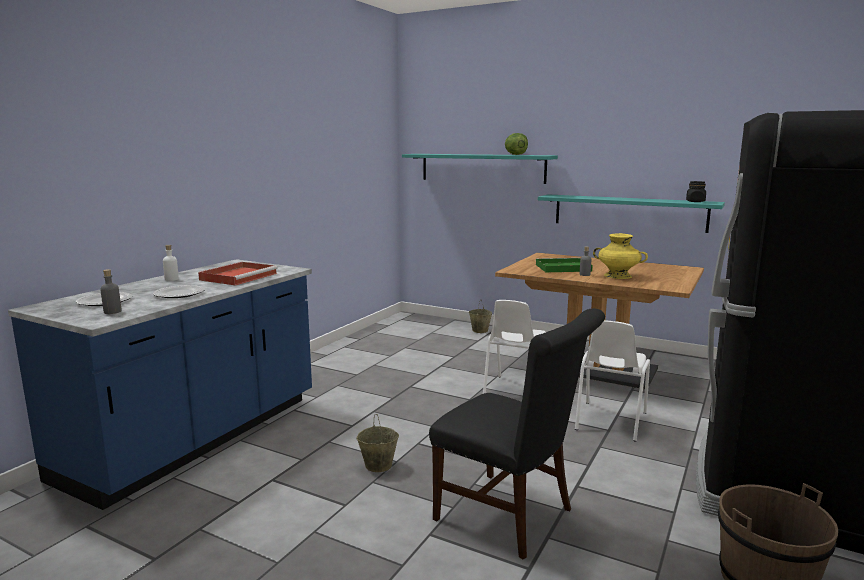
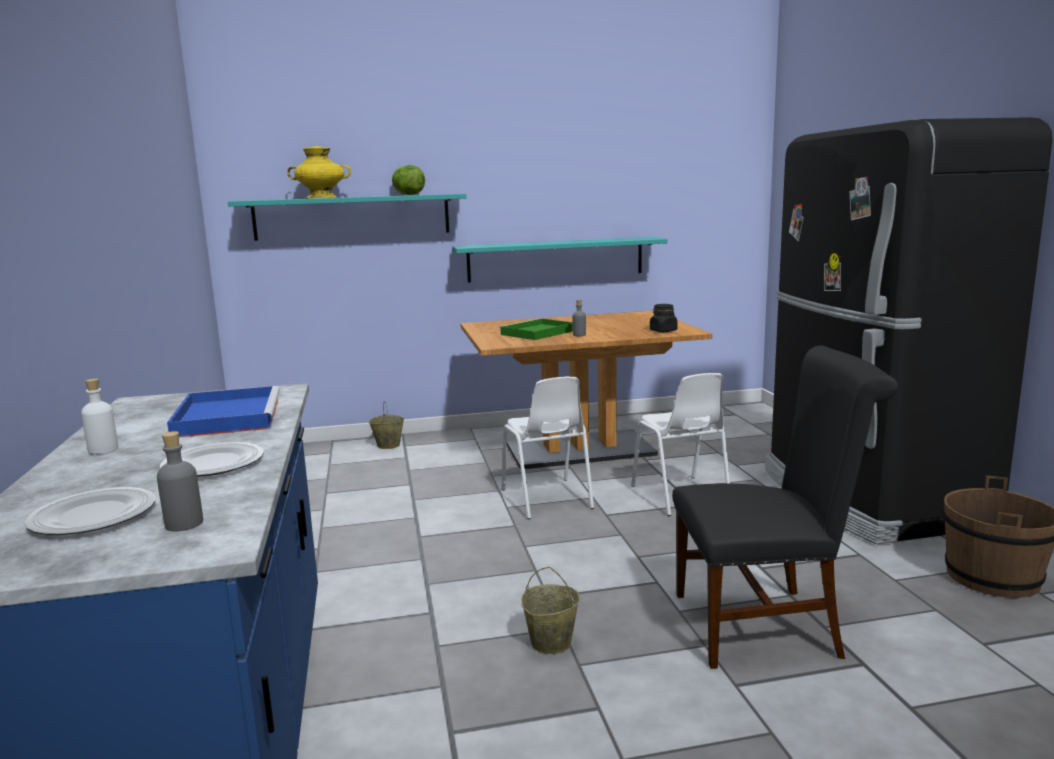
camera: 40 degrees left, 0 degrees up
red tray [198,262,278,285] -> blue tray [167,386,280,438]
yellow vase [593,233,648,279] -> yellow vase moved to [287,146,351,198]
black jar [686,181,706,202] -> black jar moved to [650,304,678,332]

